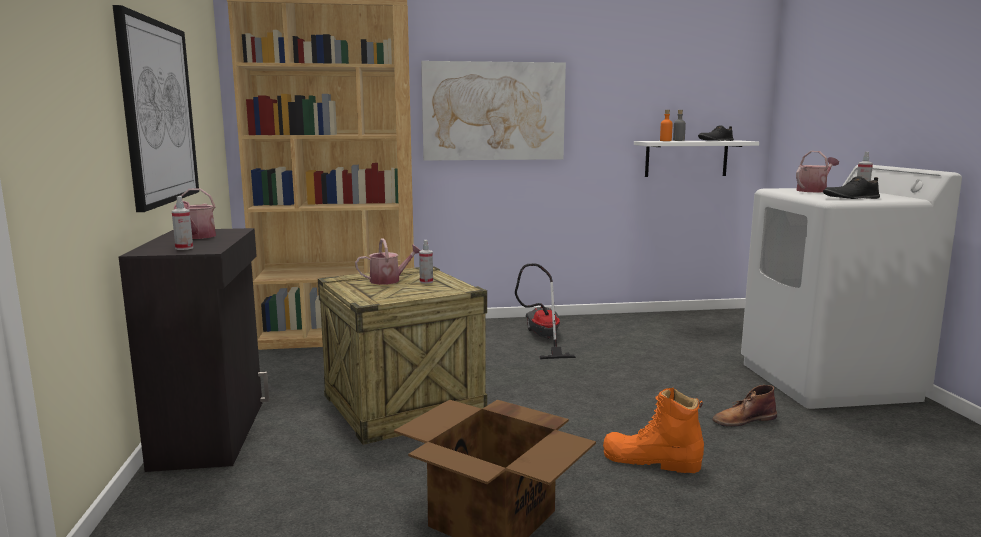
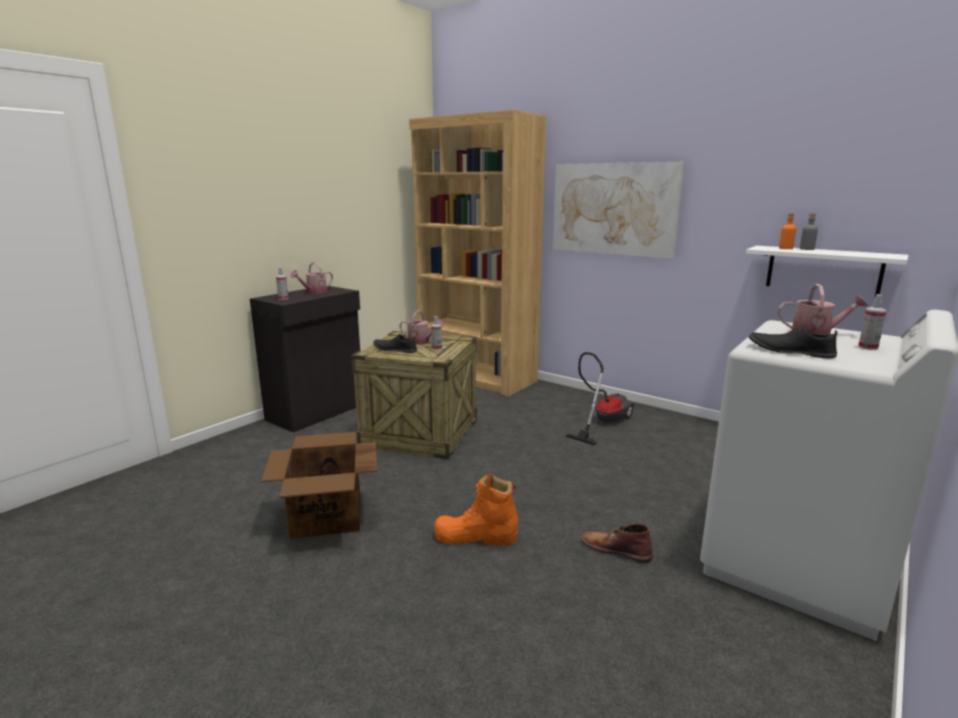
camera: 45 degrees right, 5 degrees up
picture [113,5,199,212] -> none
orange boot [603,388,704,473] -> orange boot turned 60 degrees counterclockwise [434,474,518,546]
black shoe [698,125,734,141] -> black shoe moved to [373,334,417,353]

